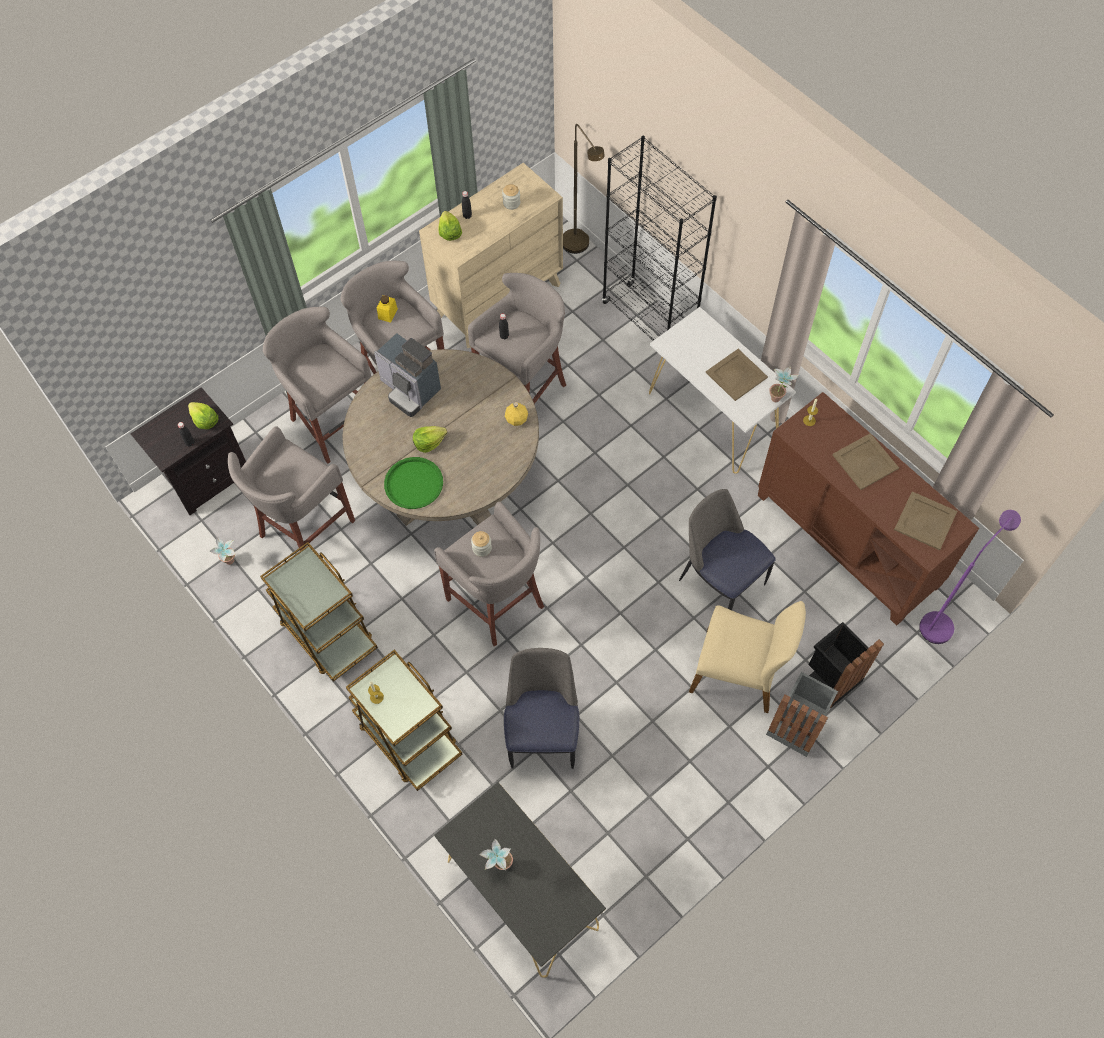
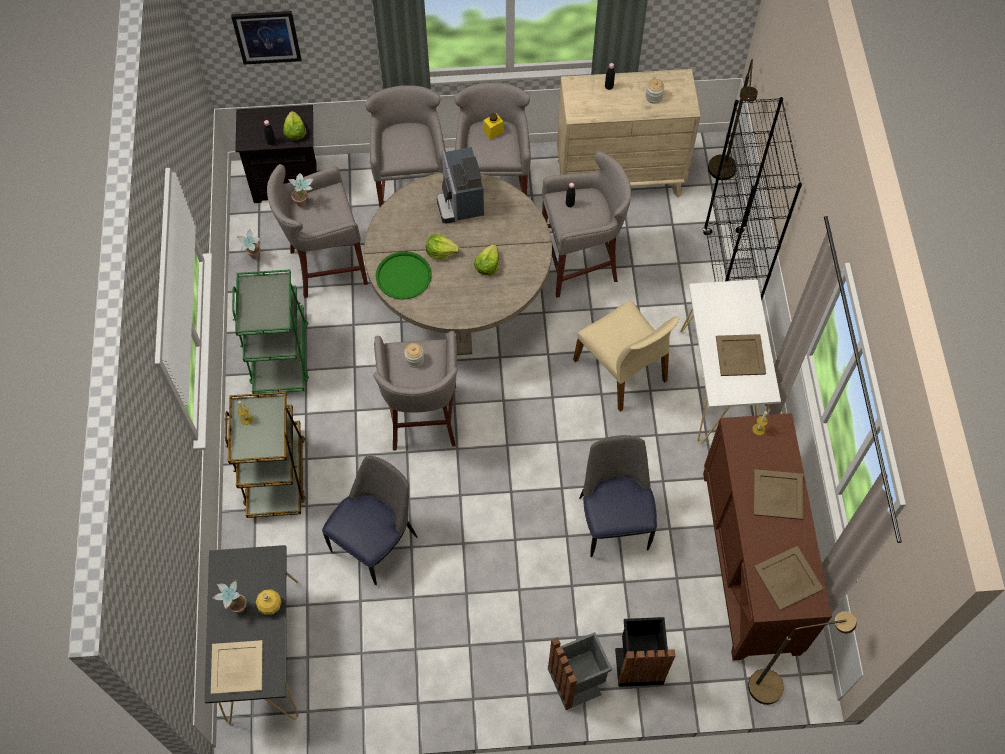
camera: 35 degrees right, 0 degrees up
brown cart [260,542,378,682] -> green cart [232,270,309,394]
lettuce [438,211,462,241] -> lettuce moved to [474,244,499,276]
yellow bottle [505,402,528,426] -> yellow bottle moved to [256,589,282,615]
beige chair [689,601,806,713] -> beige chair moved to [573,300,679,412]
potted plant [770,366,799,402] -> potted plant moved to [288,173,314,207]
purple floor lamp [919,510,1021,644] -> brown floor lamp [748,611,857,705]
none -> beige tray [211,640,263,694]
none -> picture [231,11,301,65]

